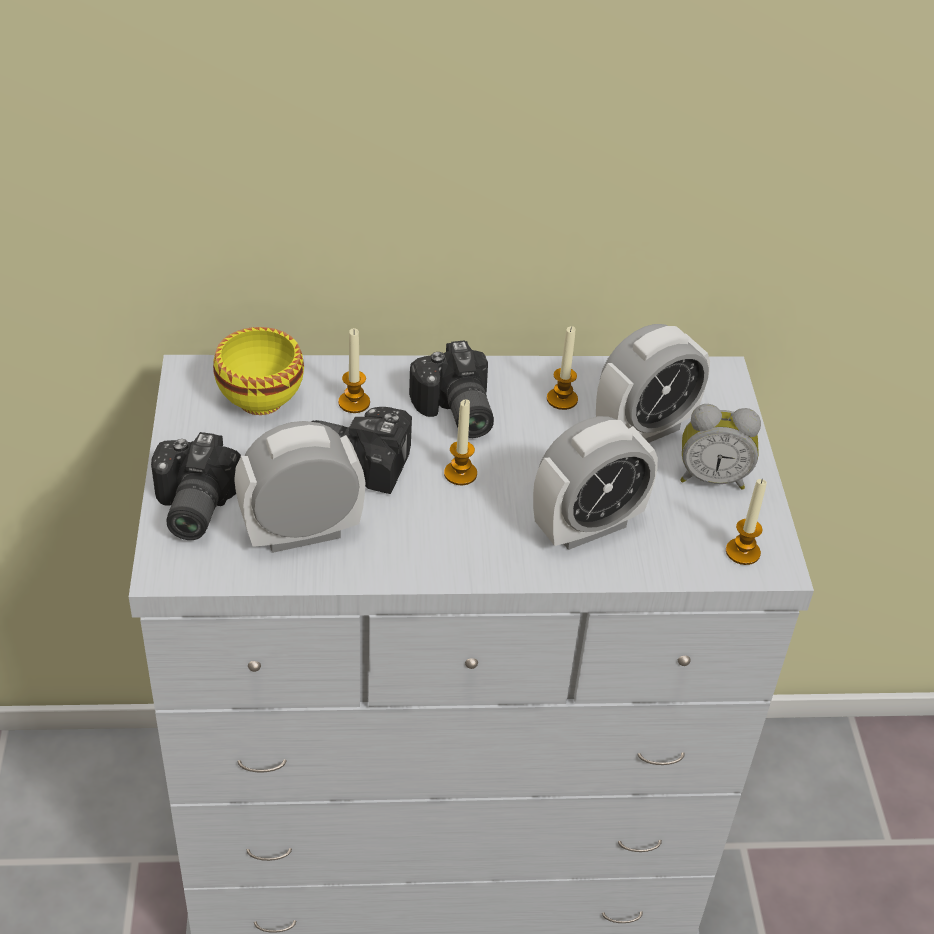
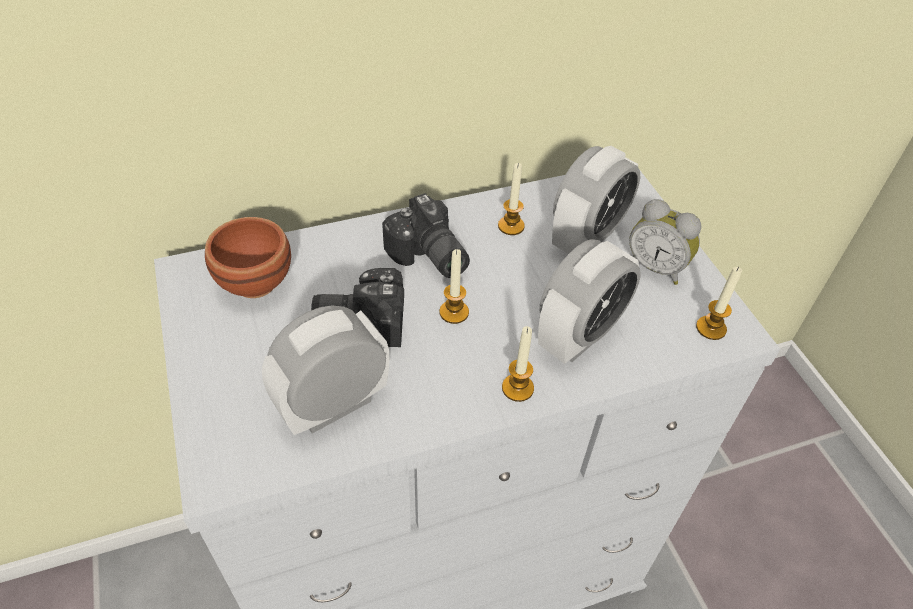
camera: 15 degrees left, 5 degrees up
camera [151,432,241,540] -> none
yellow bowl [213,327,304,415] -> brown bowl [205,217,291,298]
candle [338,328,370,413] -> candle moved to [502,326,534,402]
alarm clock [680,404,761,490] -> alarm clock turned 45 degrees clockwise [629,199,701,285]

